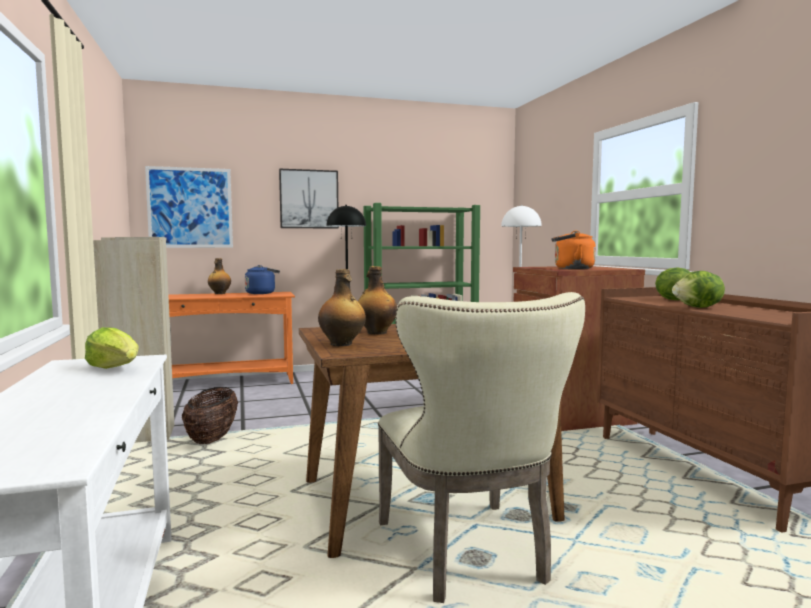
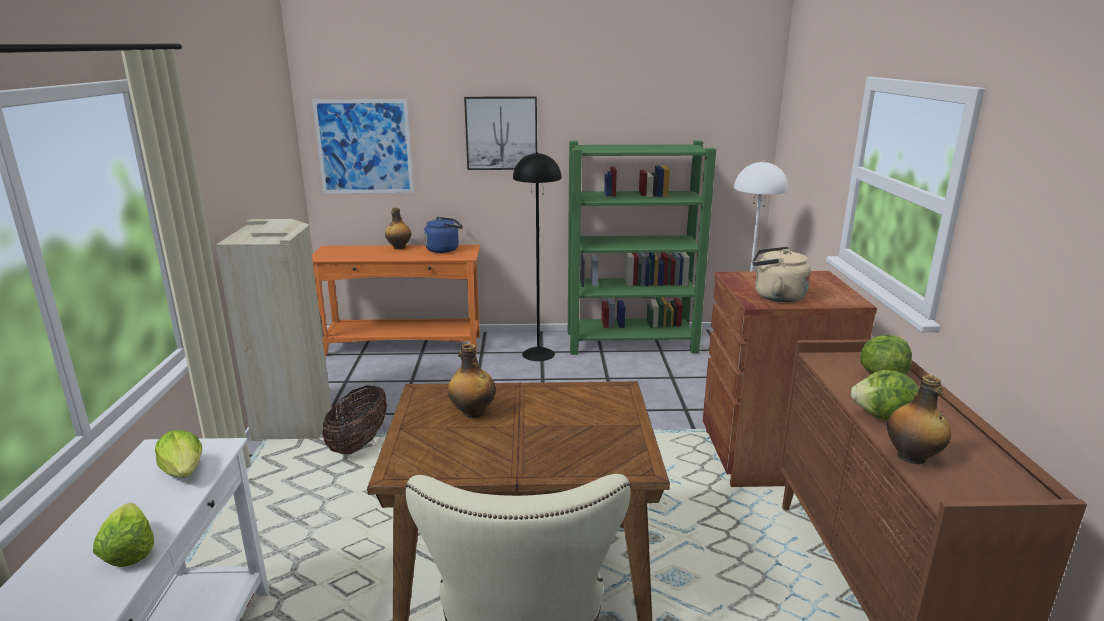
camera: 15 degrees right, 15 degrees up
bottle [318,269,366,346] -> bottle moved to [887,375,951,464]
orange kettle [551,231,596,269] -> beige kettle [752,247,811,302]
none -> lettuce [93,503,154,567]

